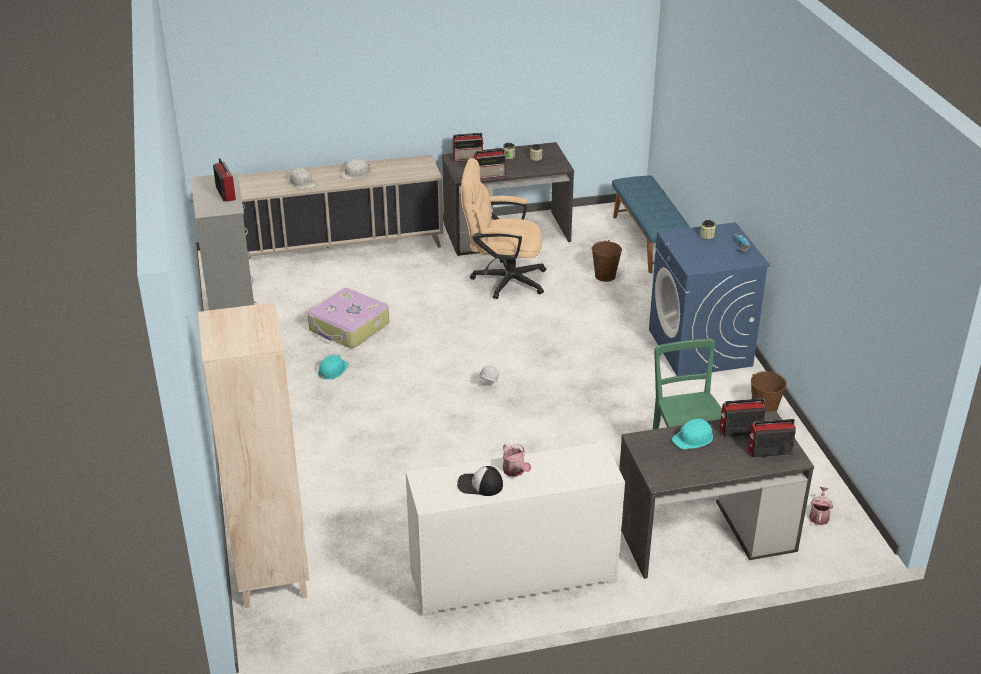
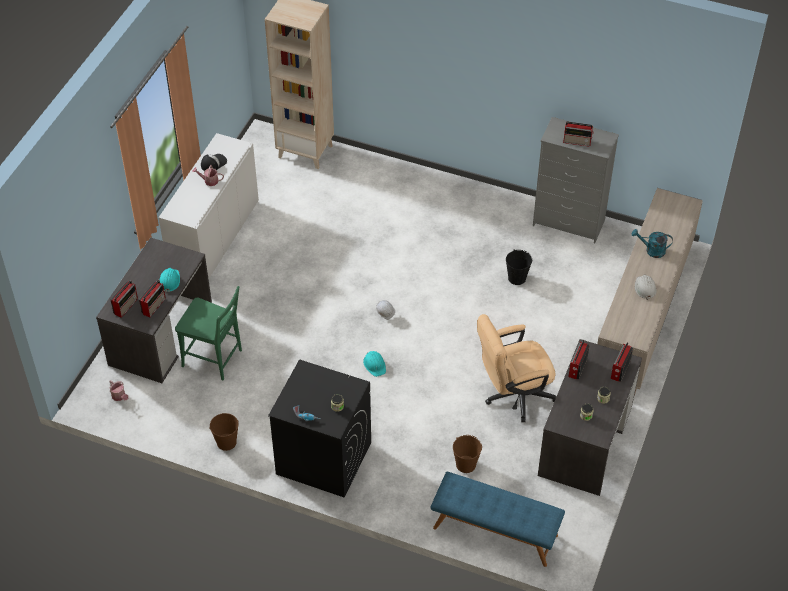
camera: 125 degrees right, 15 degrees up
white hard hat [289,168,315,190] -> turquoise watering can [632,229,673,258]
suitcase [307,288,389,348] -> black bucket [506,250,532,285]
turquoise hard hat [318,355,349,380] -> turquoise hard hat moved to [363,351,386,377]
beige office chair [461,158,546,299] -> beige office chair turned 150 degrees counterclockwise [477,314,556,422]
blue washing machine [649,222,770,376] -> black washing machine [268,359,371,497]

